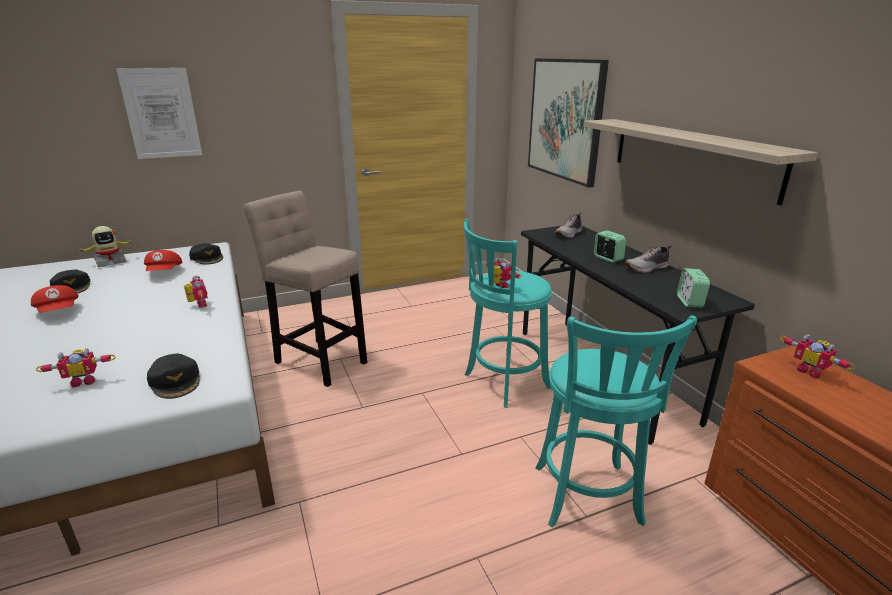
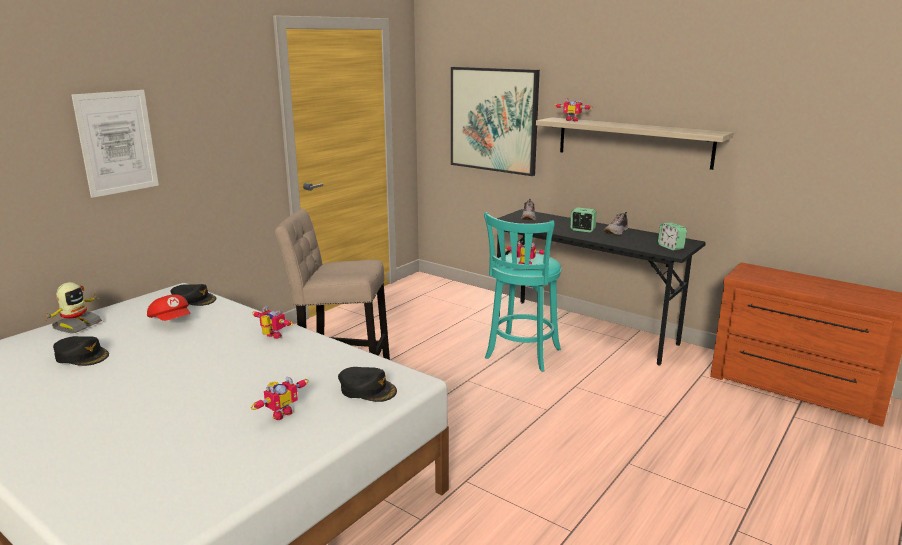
camera: 30 degrees left, 5 degrees down
red cap [31,285,79,313] -> none
turquoise stool [535,315,697,527] -> none
toy robot [779,334,855,378] -> toy robot moved to [554,98,592,121]

